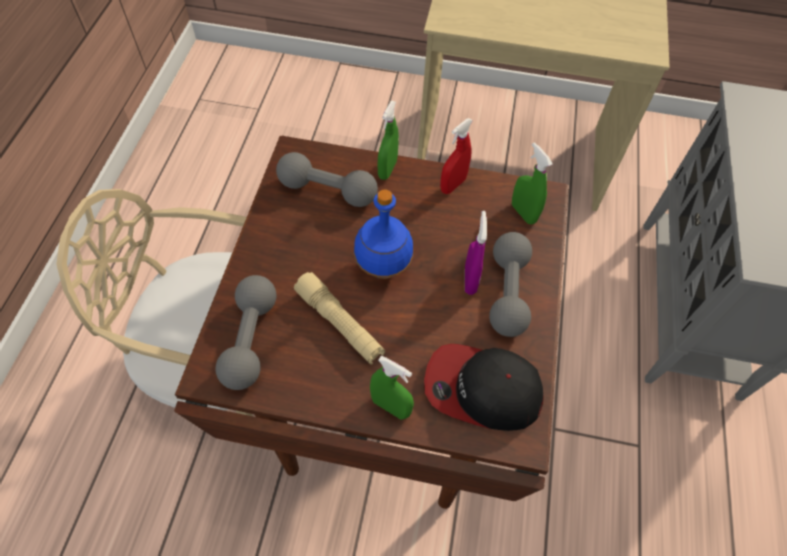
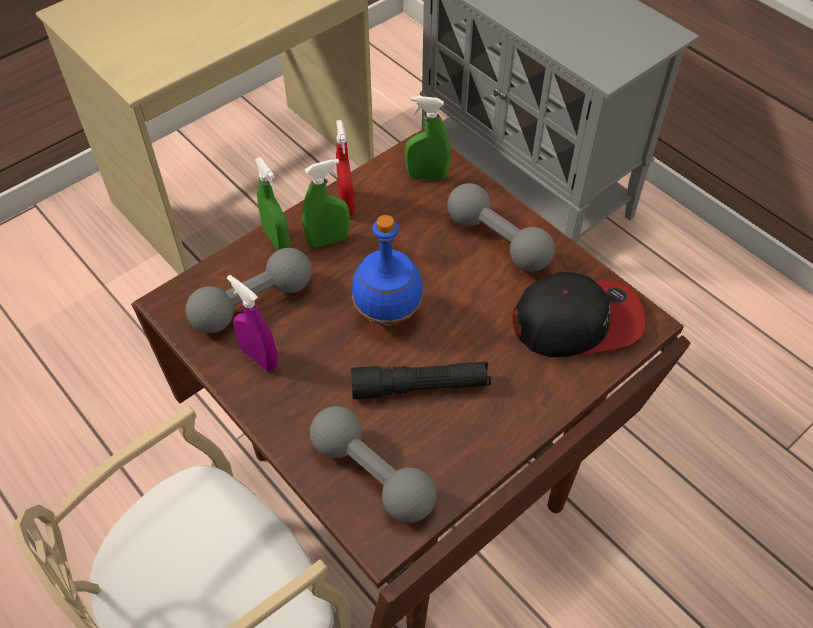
camera: 50 degrees left, 5 degrees down
beige flashlight [294,272,385,365] -> black flashlight [351,362,491,399]
green spray bottle [370,355,414,420] -> green spray bottle moved to [302,159,350,248]
cap [424,344,543,431] -> cap turned 150 degrees counterclockwise [512,272,646,357]
purple spray bottle [465,211,487,295] -> purple spray bottle moved to [227,275,278,371]

